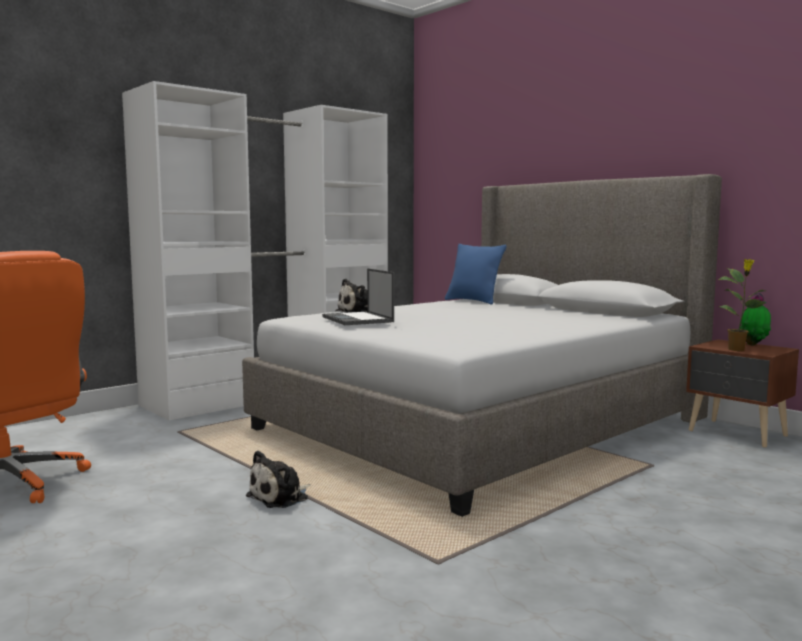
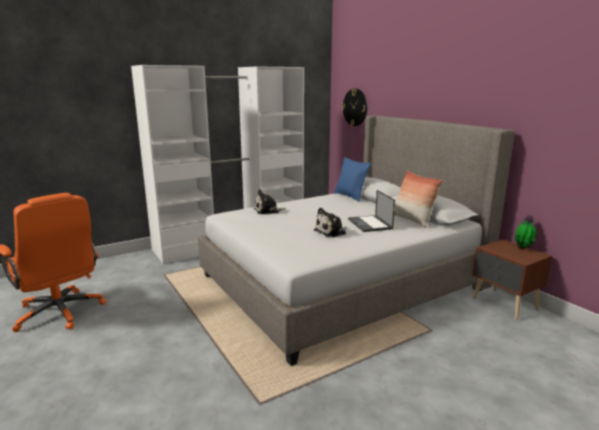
camera: 10 degrees right, 10 degrees up
plush toy [246,451,311,508] -> plush toy moved to [314,207,347,237]
laptop [322,268,394,325] -> laptop moved to [348,190,395,232]
potted plant [719,259,765,351] -> none
none -> wall clock [342,89,367,126]
none -> pillow [394,170,443,227]

